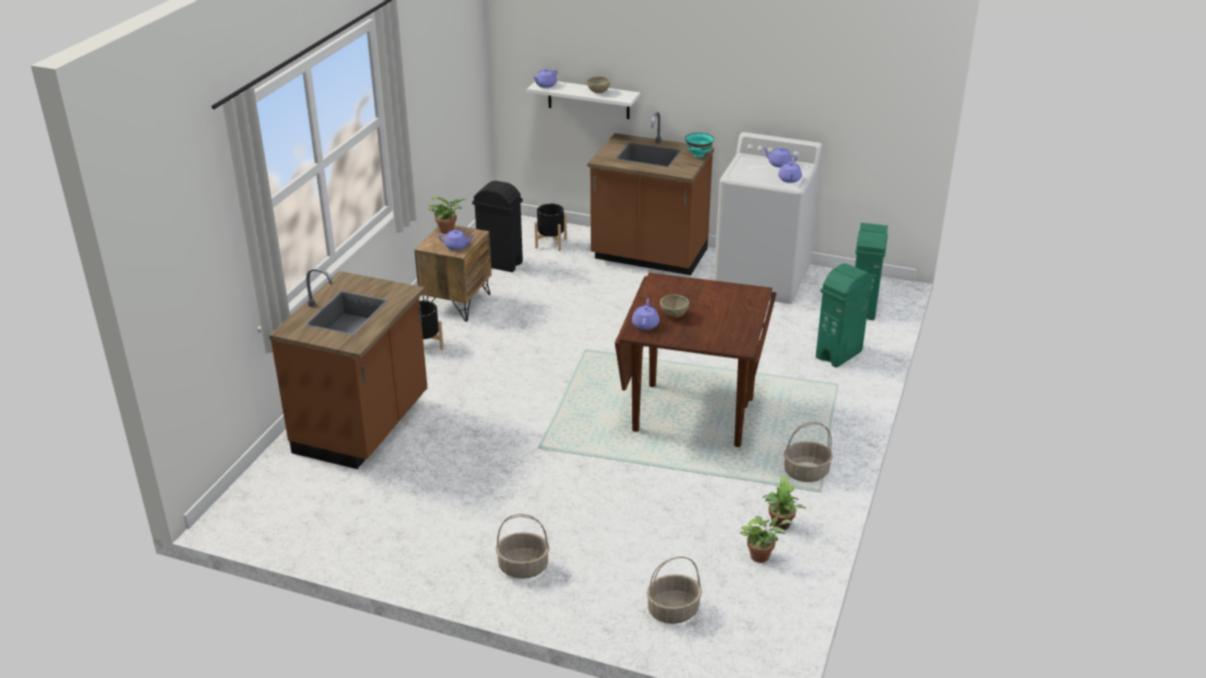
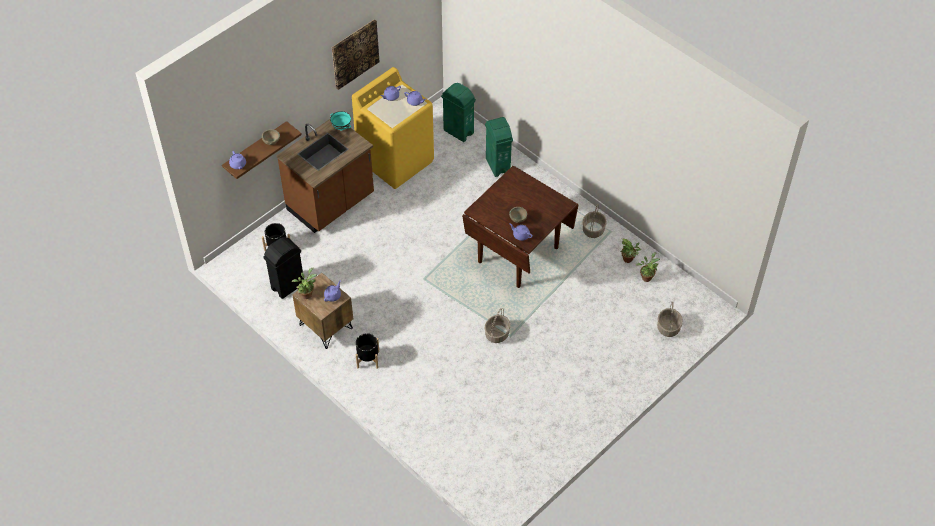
camera: 65 degrees left, 20 degrees up
brown counter [269,268,427,469] -> none
basket [496,514,550,579] -> basket moved to [485,308,511,343]
white shelf [527,81,640,119] -> brown shelf [222,121,302,179]
white washing machine [714,132,823,304] -> yellow washing machine [352,67,434,189]
none -> picture [332,19,379,90]

